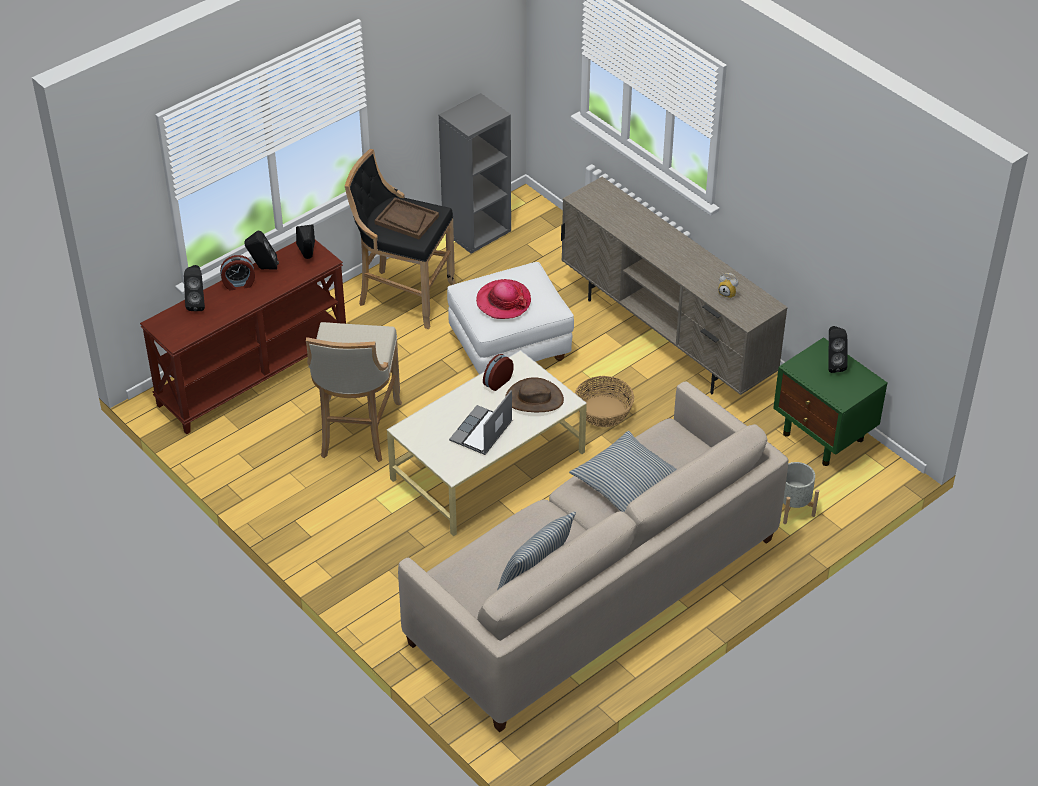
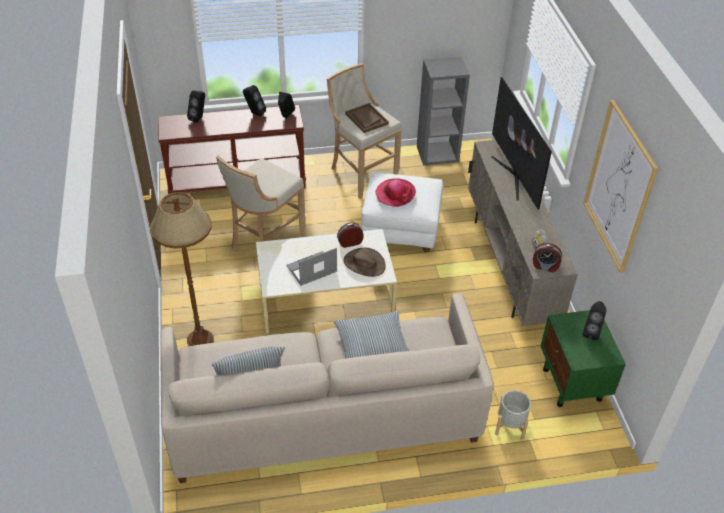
camera: 30 degrees right, 0 degrees up
alarm clock [220,255,255,291] -> alarm clock moved to [533,243,562,272]
black stool [345,149,456,329] -> beige stool [327,63,402,199]
basket [575,376,634,427] -> none
none -> brown floor lamp [150,192,214,346]
none -> television [491,77,552,210]
none -> picture [583,100,658,273]

